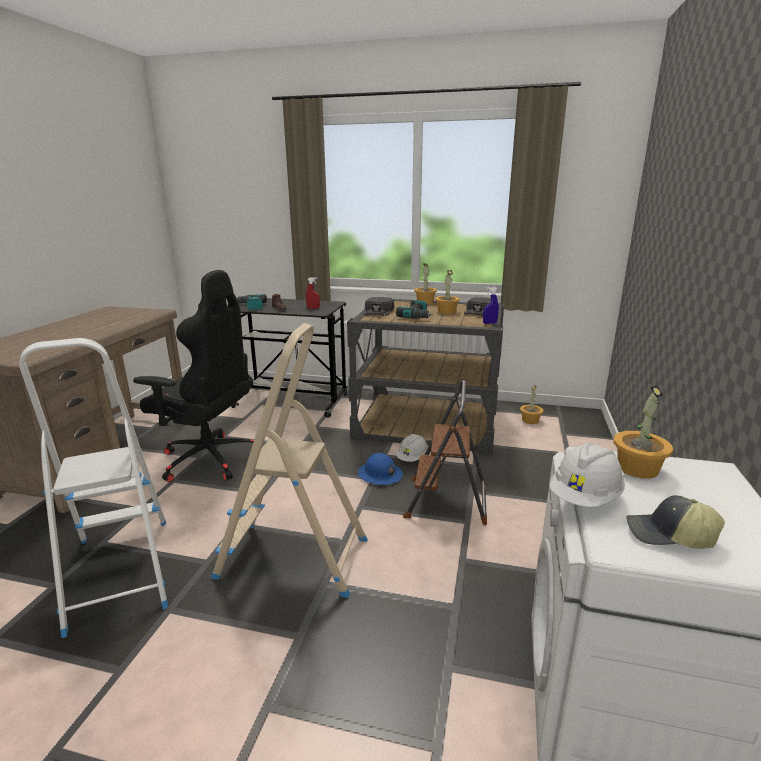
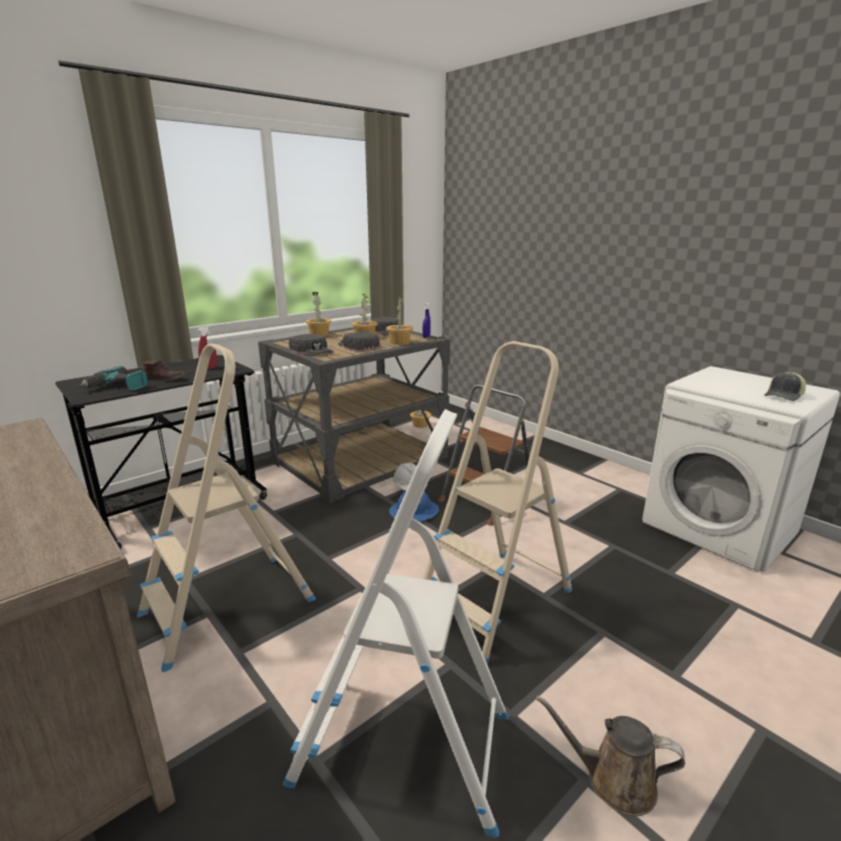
camera: 55 degrees left, 0 degrees up
black office chair [133,270,254,482] -> beige step ladder [137,343,316,672]
power drill [396,300,433,319] -> black cap [338,332,380,351]
white hard hat [549,443,625,507] -> none
potted plant [613,385,673,479] -> potted plant moved to [386,296,413,345]
none -> brown watering can [536,695,685,816]

